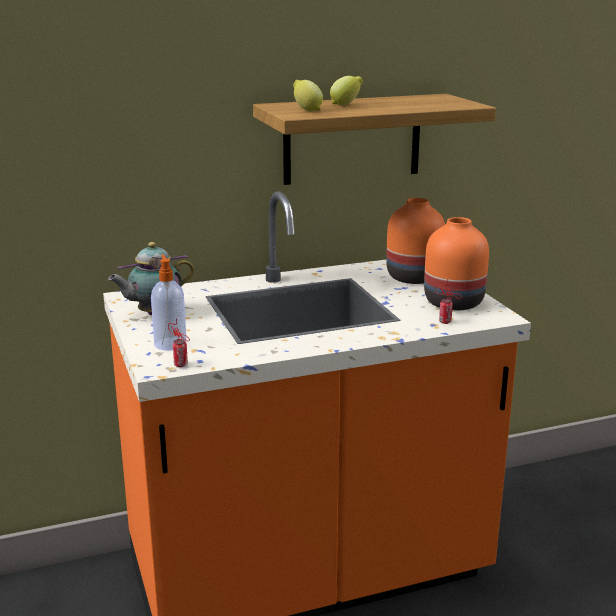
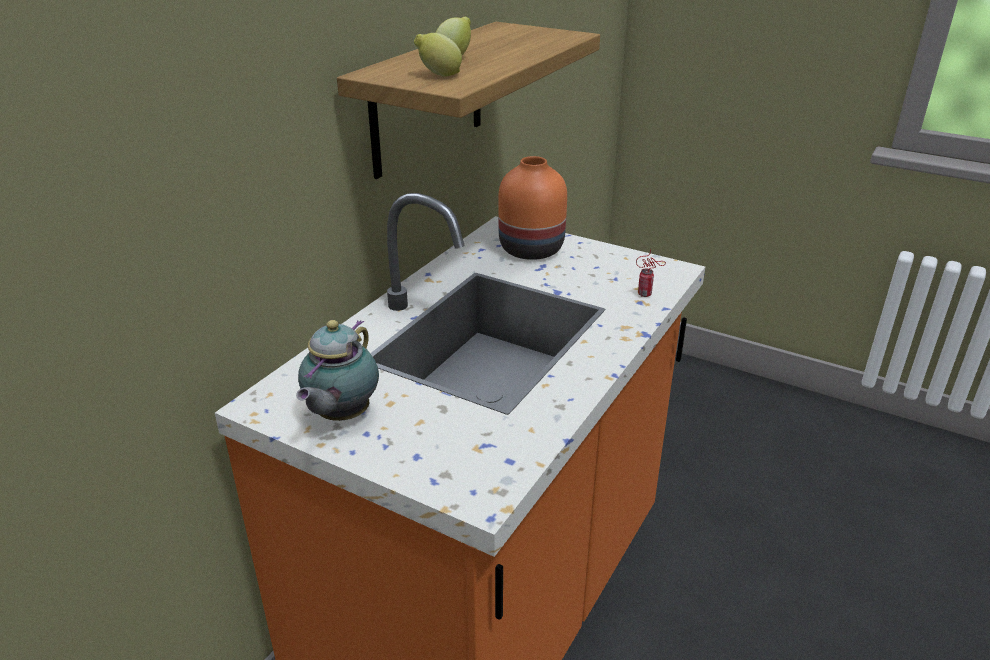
camera: 40 degrees left, 10 degrees up
soap dispenser [151,255,187,351] -> none
can [168,318,190,367] -> none
orange vase [424,217,489,310] -> none

